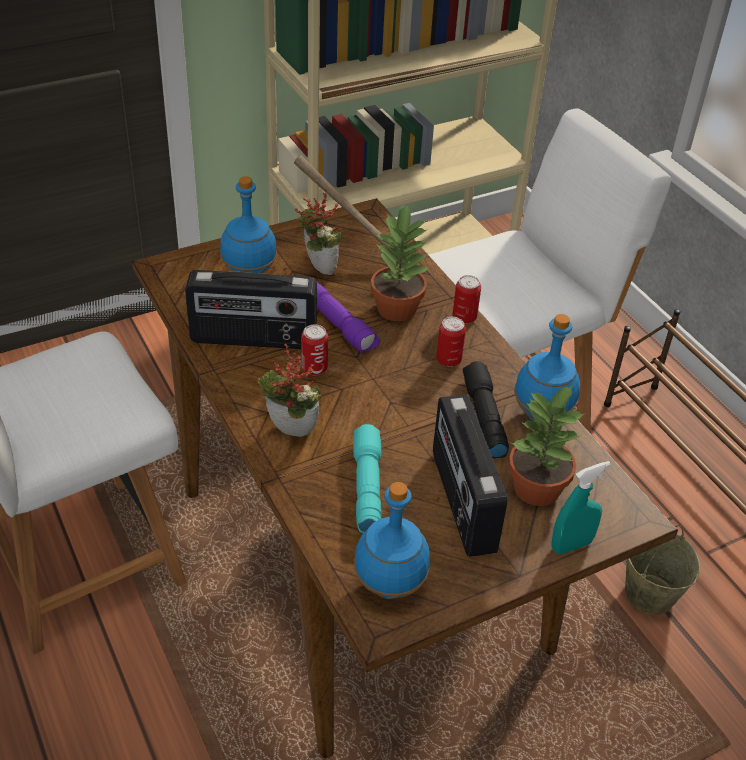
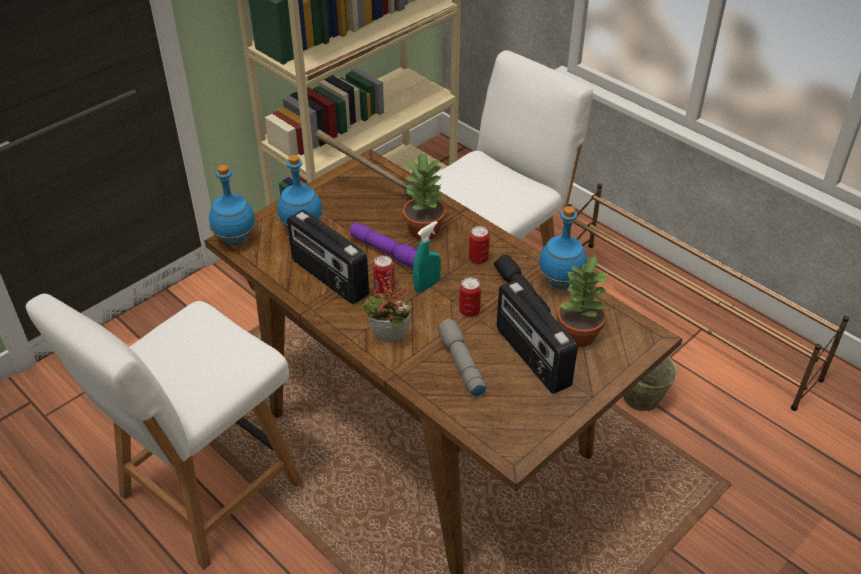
camera: 15 degrees left, 0 degrees up
radio [185,270,317,349] -> radio turned 60 degrees clockwise [287,210,369,304]
potted plant [295,187,341,275] -> none
turquoise flashlight [353,424,382,533] -> grey flashlight [437,319,486,397]
blue bottle [354,482,430,599] -> blue bottle moved to [209,165,256,246]
can [453,275,481,324] -> can moved to [459,277,481,317]
turquoise spray bottle [552,461,611,554] -> turquoise spray bottle moved to [413,221,441,293]

